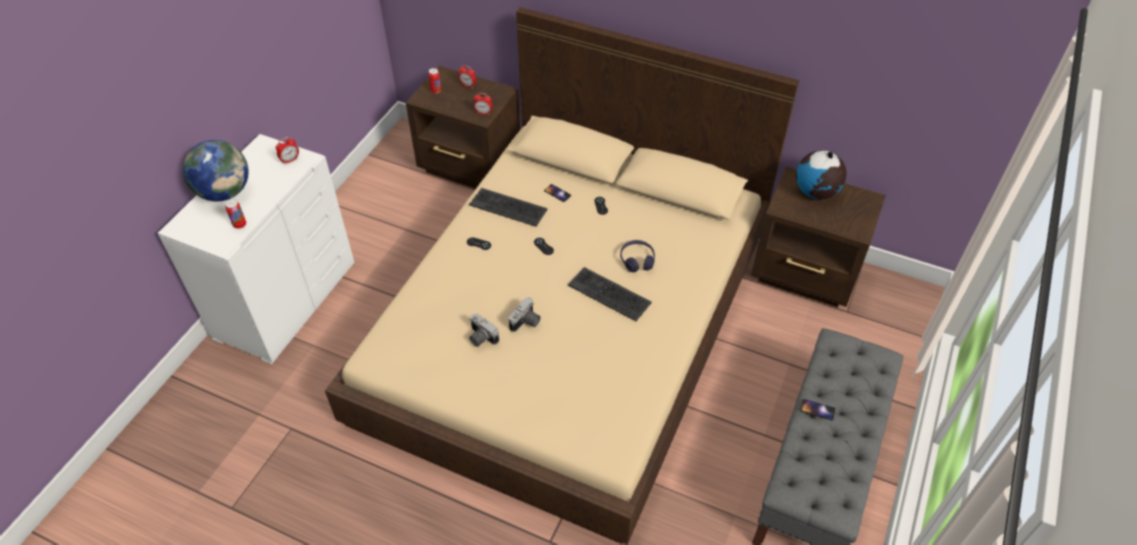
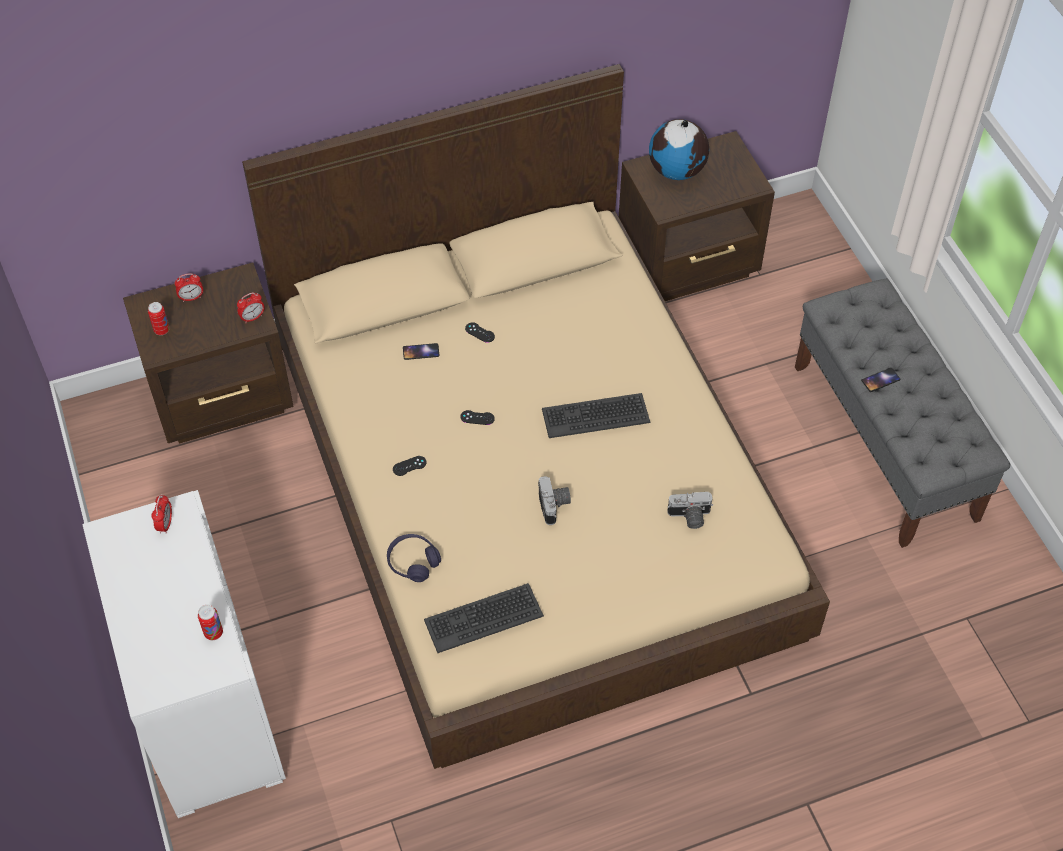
camera: 45 degrees left, 5 degrees up
globe [183,140,249,201] -> none
keyboard [469,188,548,227] -> keyboard moved to [424,583,544,653]
camera [469,313,499,347] -> camera moved to [667,492,713,529]
purple headphones [620,240,655,272] -> purple headphones moved to [387,534,441,582]

